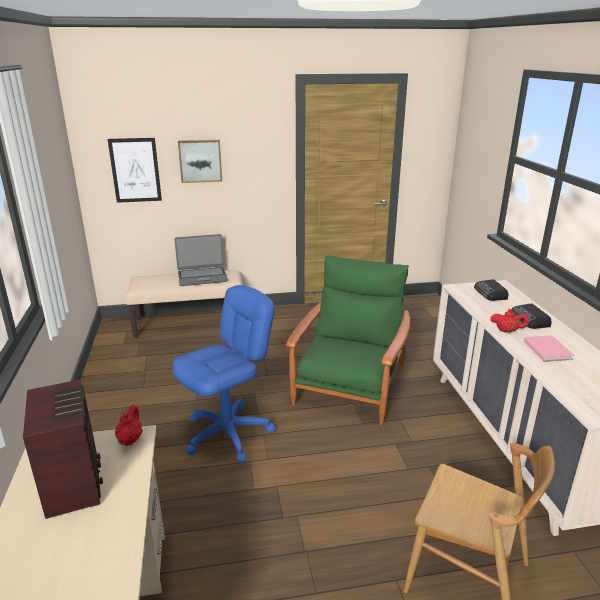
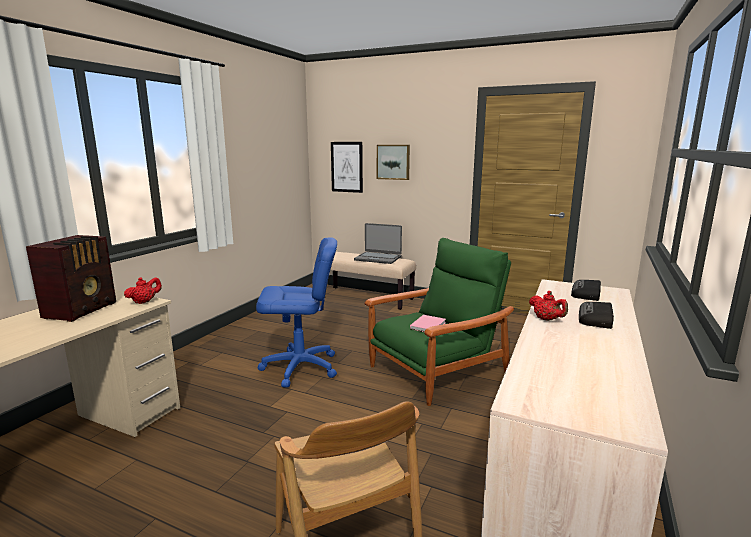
camera: 35 degrees right, 10 degrees down
pink book [524,335,574,362] -> pink book moved to [410,315,446,332]

